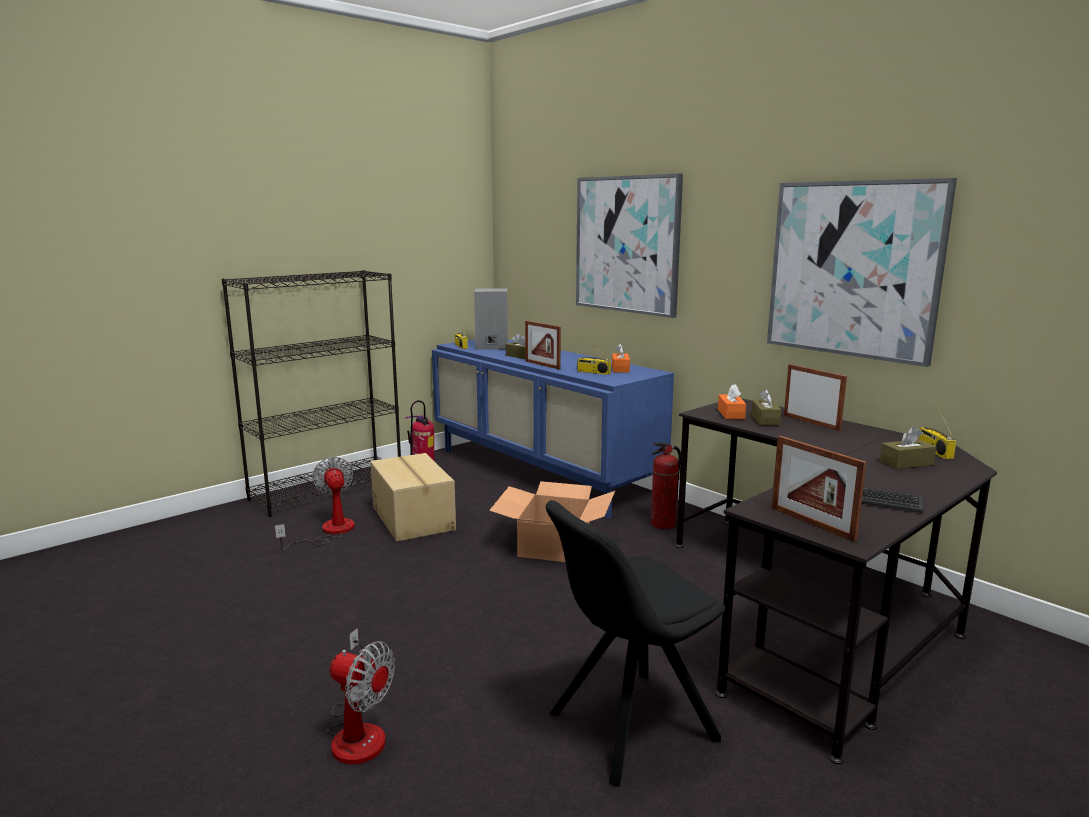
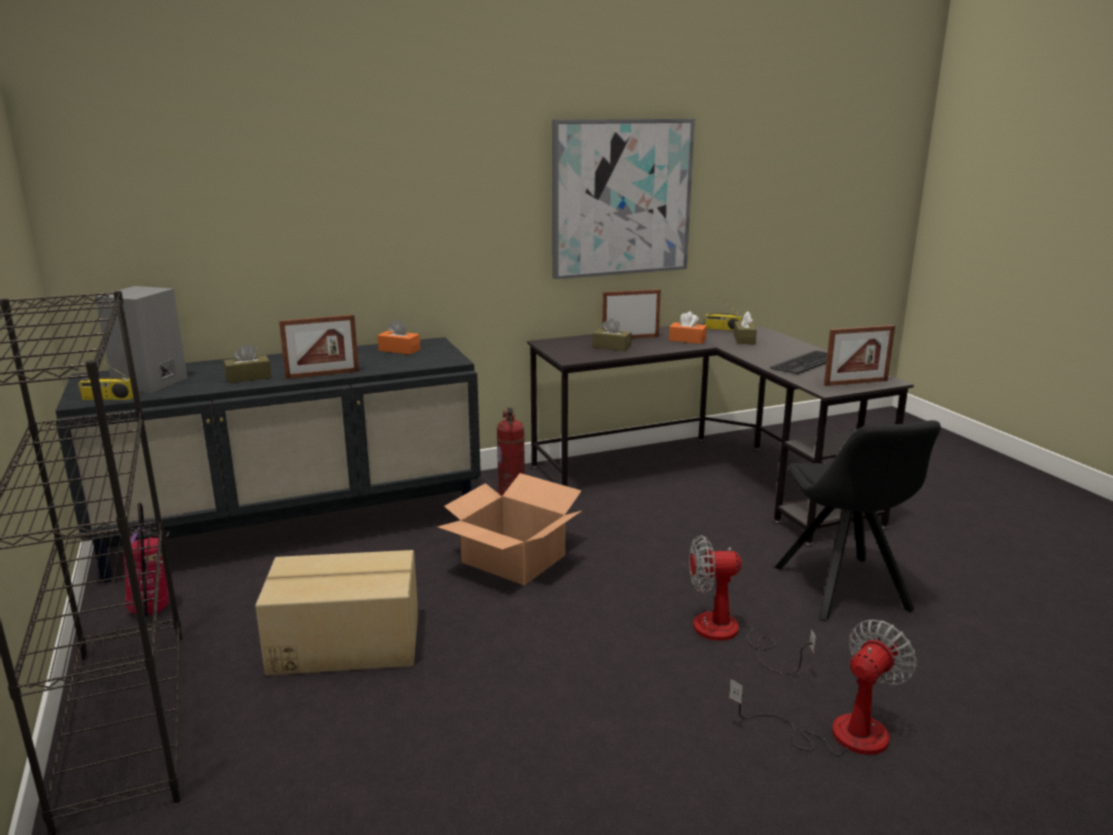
camera: 70 degrees left, 5 degrees up
fan [275,457,355,551] -> fan moved to [689,535,816,674]
blue cabinet [432,340,674,518] -> black cabinet [56,337,481,583]
picture [576,174,683,318] -> none
radio [577,338,611,375] -> none
orange tissue box [718,384,746,419] -> orange tissue box moved to [669,311,707,344]

